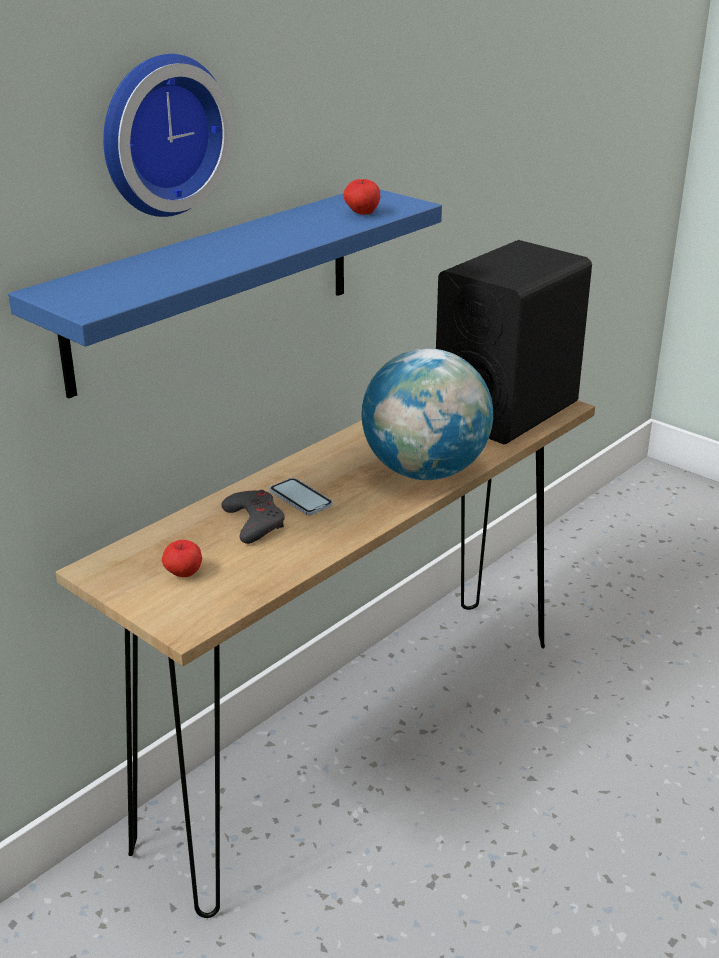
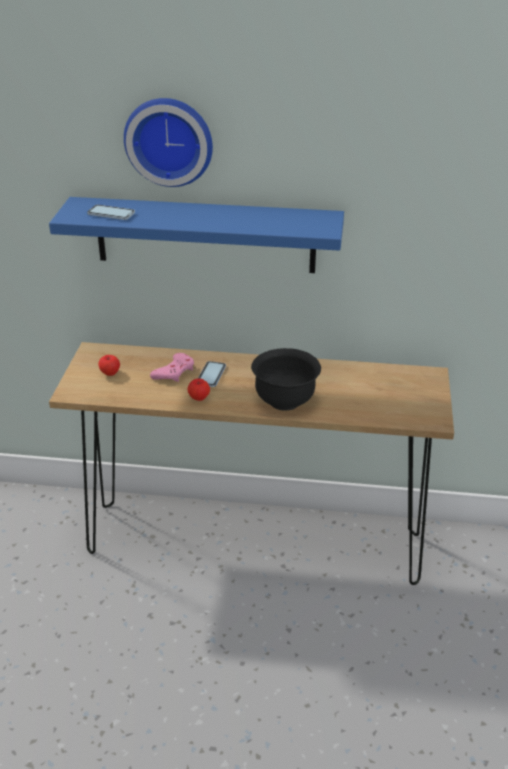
camera: 55 degrees right, 5 degrees up
grey game controller [221,490,285,544] -> pink game controller [150,353,194,382]
apple [343,179,380,215] -> apple moved to [187,378,210,401]
globe [361,348,493,480] -> black bowl [251,348,321,411]
black speaker [436,240,592,444] -> none
none -> phone [87,205,135,220]

